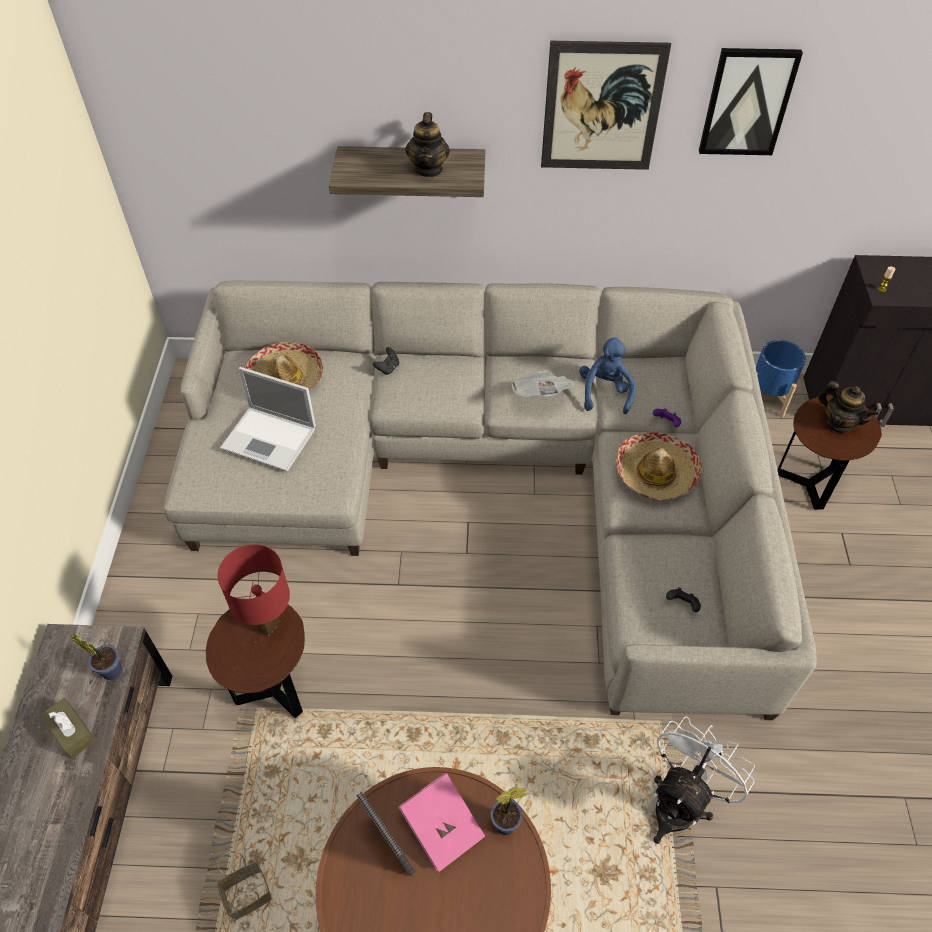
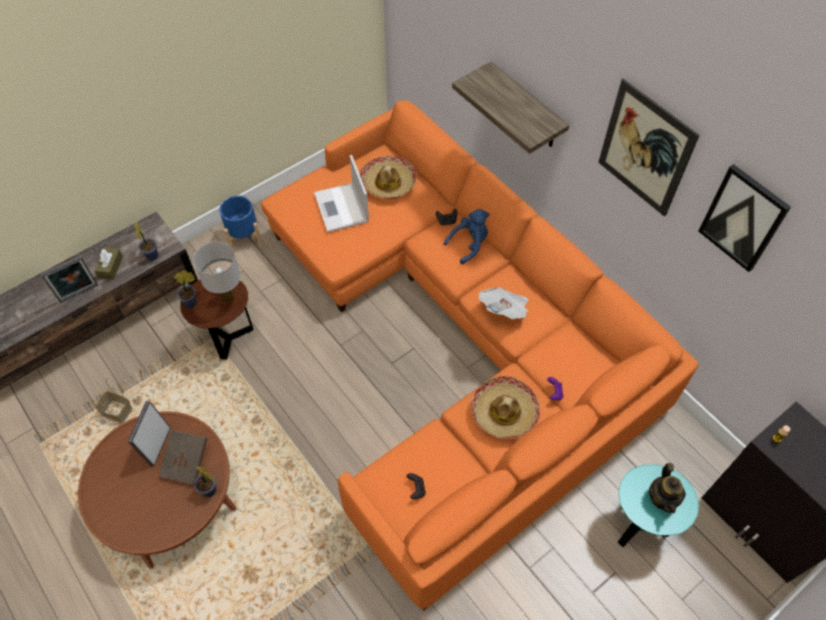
camera: 50 degrees right, 5 degrees up
beige sofa [164,280,817,720] -> orange sofa [261,100,699,611]
red table lamp [218,544,290,636] -> white table lamp [193,241,241,303]
pink book [398,773,485,872] -> brown book [159,430,207,484]
teapot [405,112,450,177] -> none
blue plush toy [579,337,636,414] -> blue plush toy moved to [444,209,490,264]
white fan [653,716,755,844] -> none
blue planter [756,340,806,417] -> blue planter moved to [219,195,262,250]
brown side table [777,395,882,510] -> turquoise side table [618,464,699,547]
none -> picture frame [41,256,98,303]
none -> potted plant [174,270,197,308]

